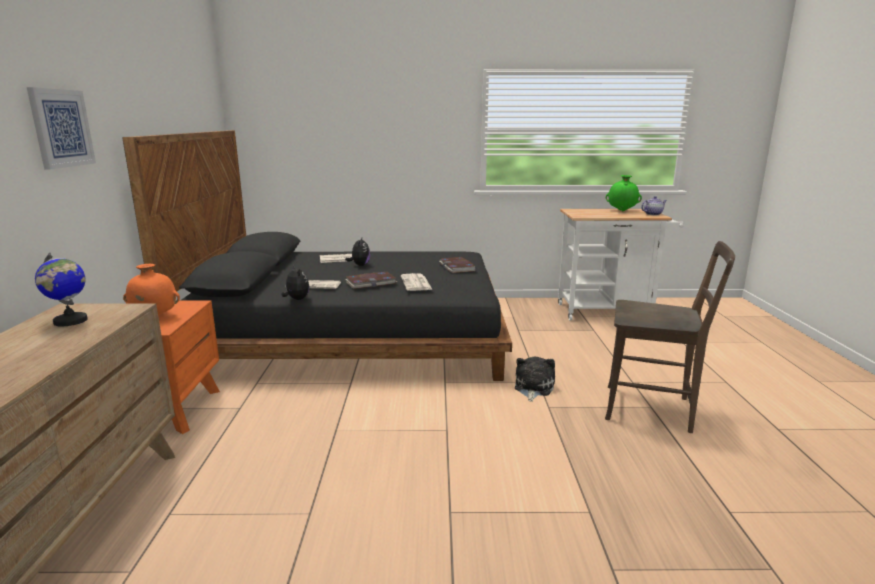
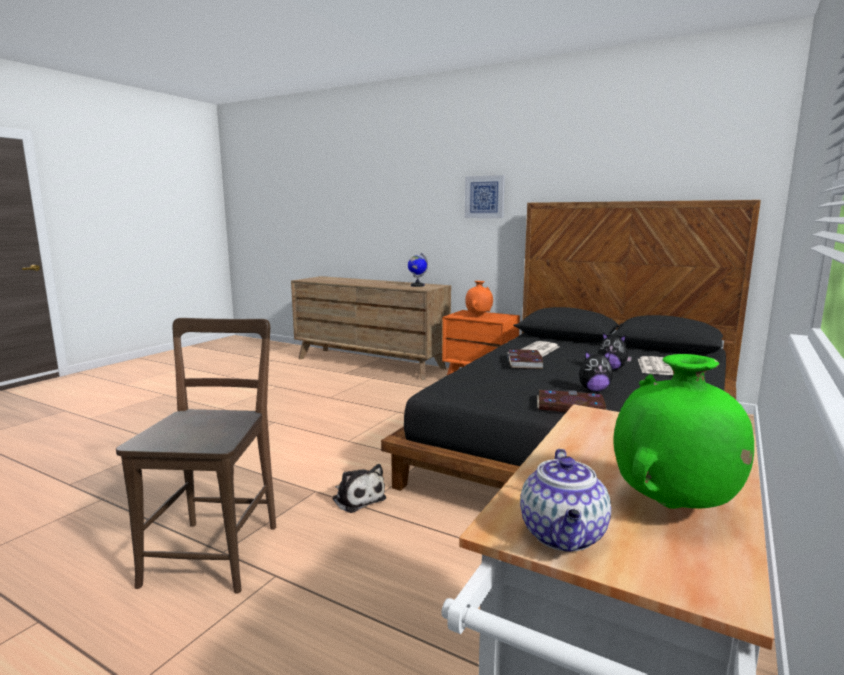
camera: 120 degrees right, 5 degrees down
plush toy [281,265,309,300] -> plush toy moved to [579,351,613,392]
newspaper [401,273,432,291] -> none
brown chair [605,241,735,433] -> brown chair turned 135 degrees clockwise [116,318,276,594]

